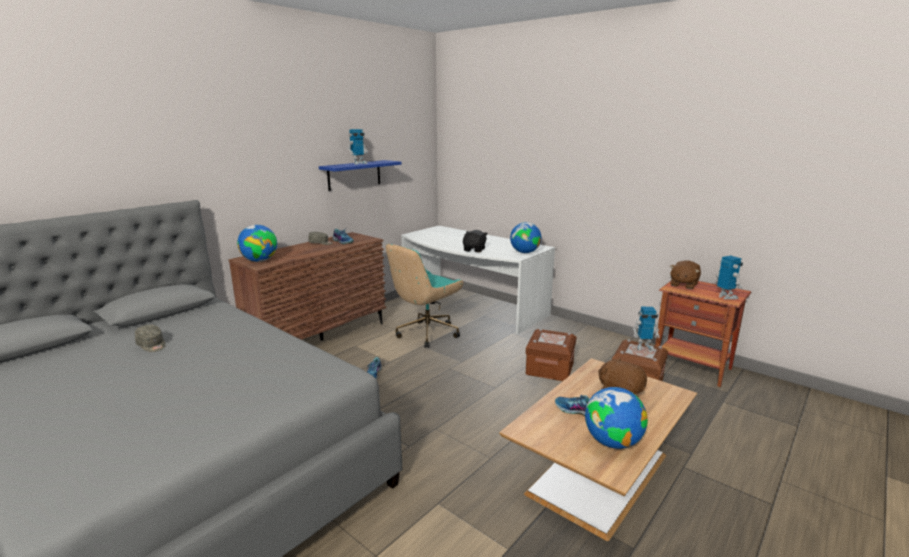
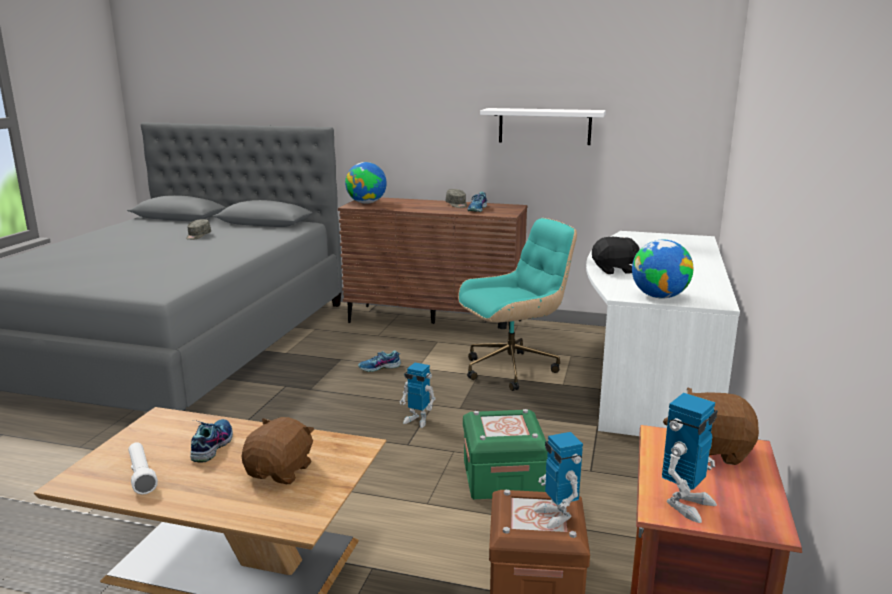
camera: 65 degrees right, 0 degrees up
blue shelf [319,160,402,191] -> white shelf [480,108,606,145]
toy robot [348,129,368,165] -> toy robot moved to [400,363,436,428]
turquoise office chair [386,244,463,348] -> turquoise office chair turned 135 degrees clockwise [458,218,577,391]
brown storage box [526,329,576,381] -> green storage box [463,409,548,499]
globe [585,387,648,449] -> white flashlight [128,442,158,495]

